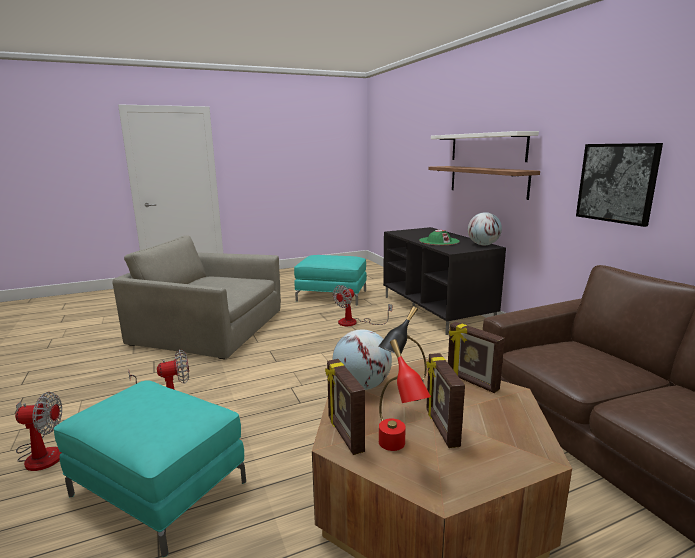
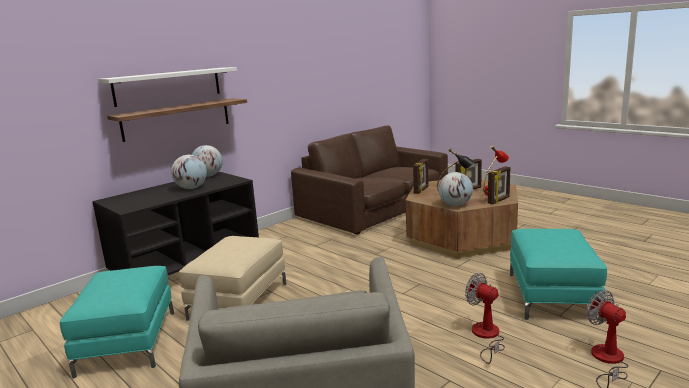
camera: 110 degrees left, 0 degrees up
fan [333,285,392,326] -> beige ottoman [179,236,286,321]
green hat [419,230,460,245] -> globe [171,155,207,189]
picture [576,143,663,227] -> none

